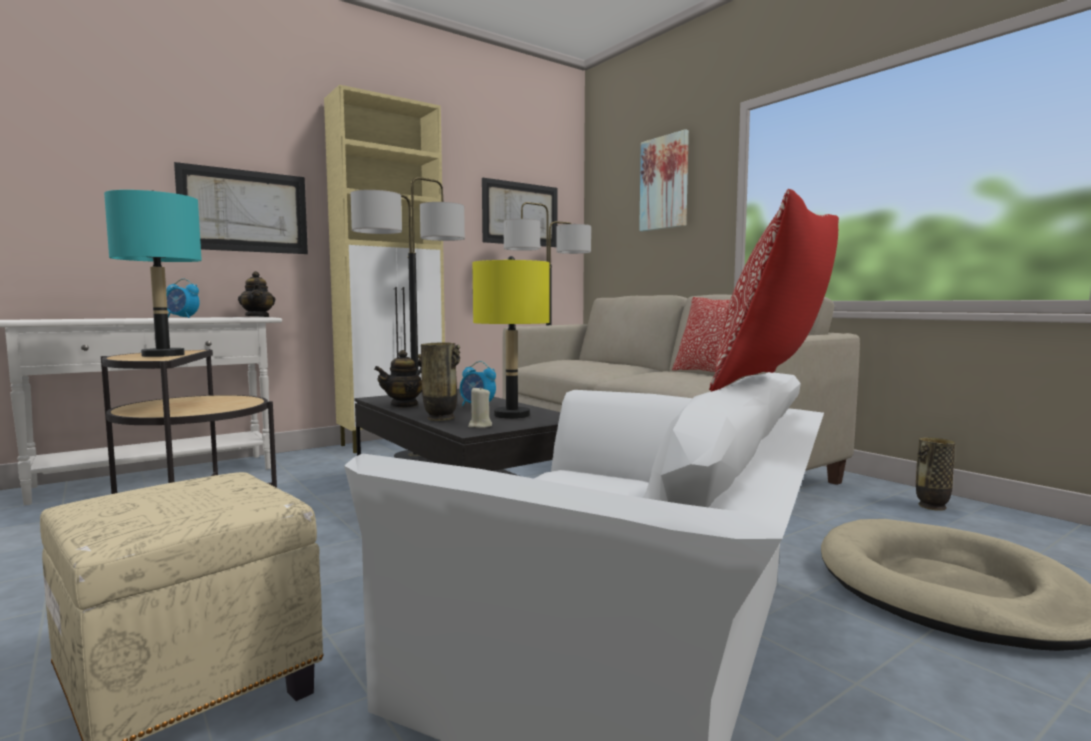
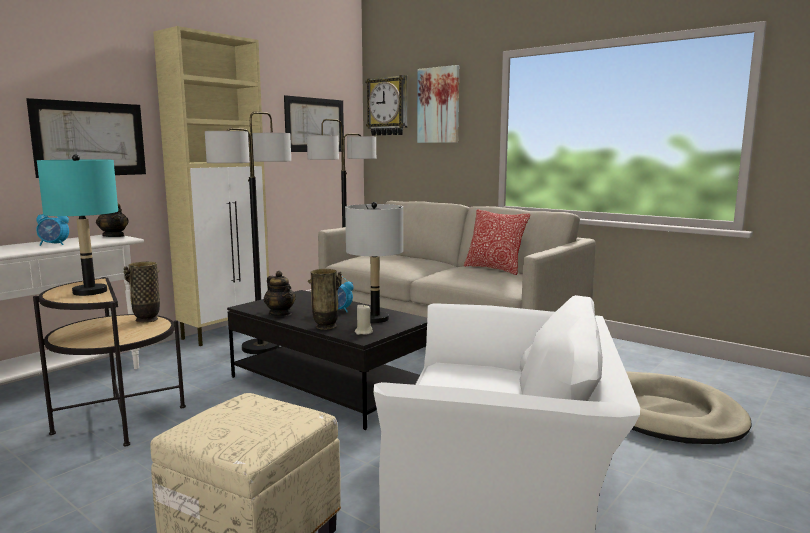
camera: 15 degrees left, 5 degrees up
teapot [374,350,422,408] -> teapot turned 75 degrees counterclockwise [264,271,296,316]
yellow table lamp [472,256,550,419] -> grey table lamp [345,202,403,323]
pillow [709,189,839,391] -> none
vase [916,437,955,511] -> vase moved to [123,262,160,323]
none -> wall clock [366,75,407,135]

